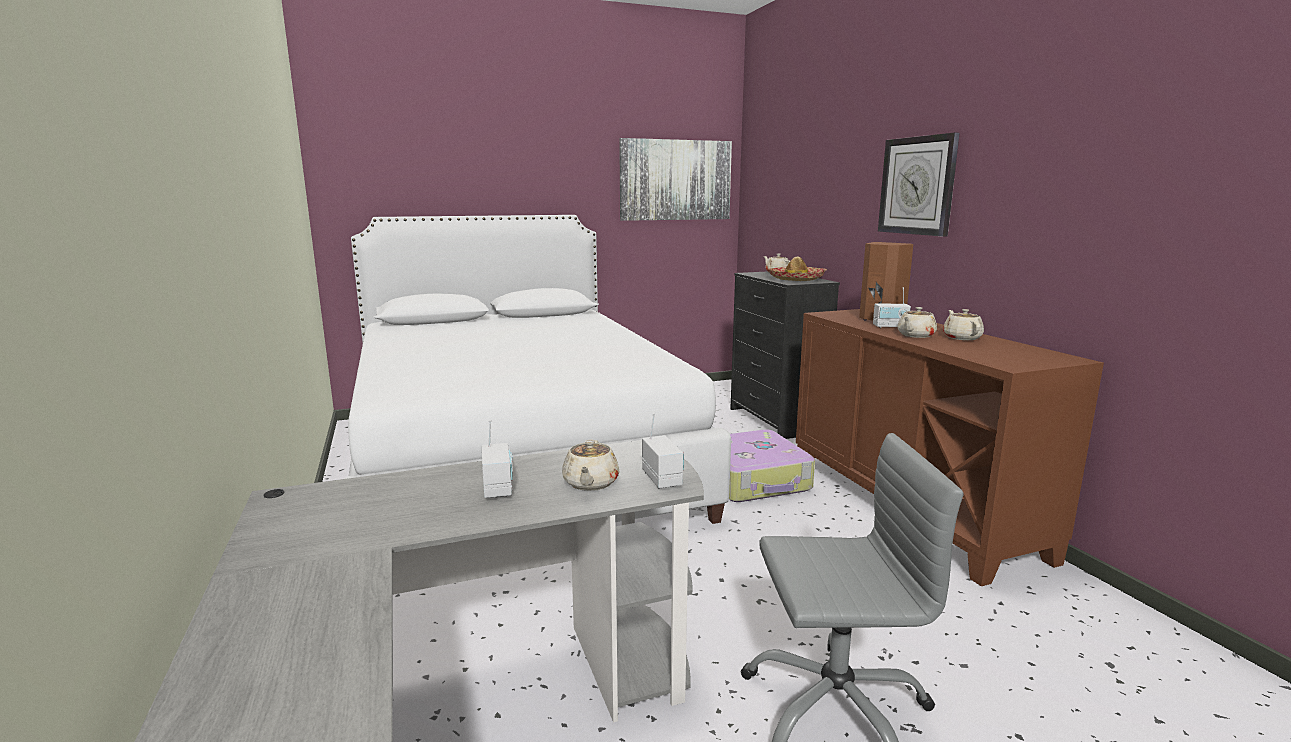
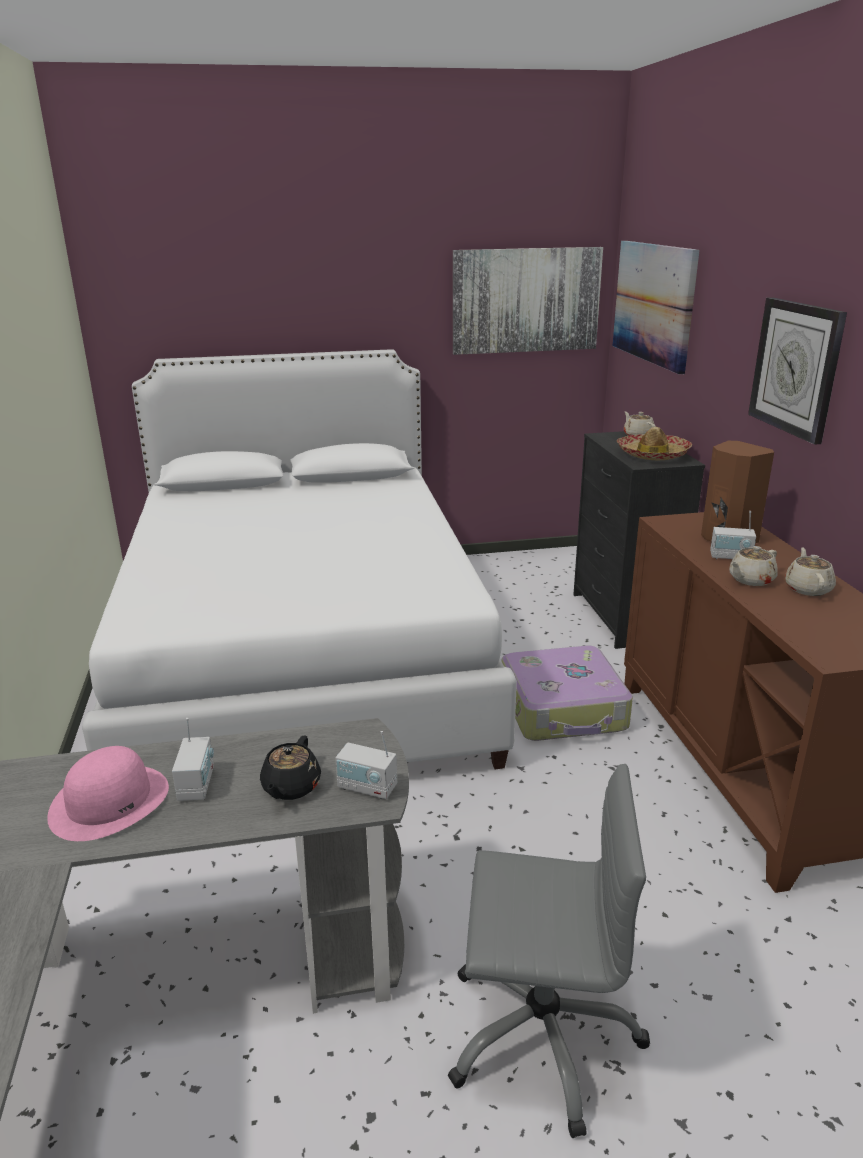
camera: 10 degrees right, 10 degrees up
beige teapot [562,440,619,491] -> black teapot [260,735,321,800]
radio [642,413,684,489] -> radio turned 120 degrees clockwise [335,731,397,799]
none -> pink hat [47,746,169,841]
none -> picture [613,241,700,374]

